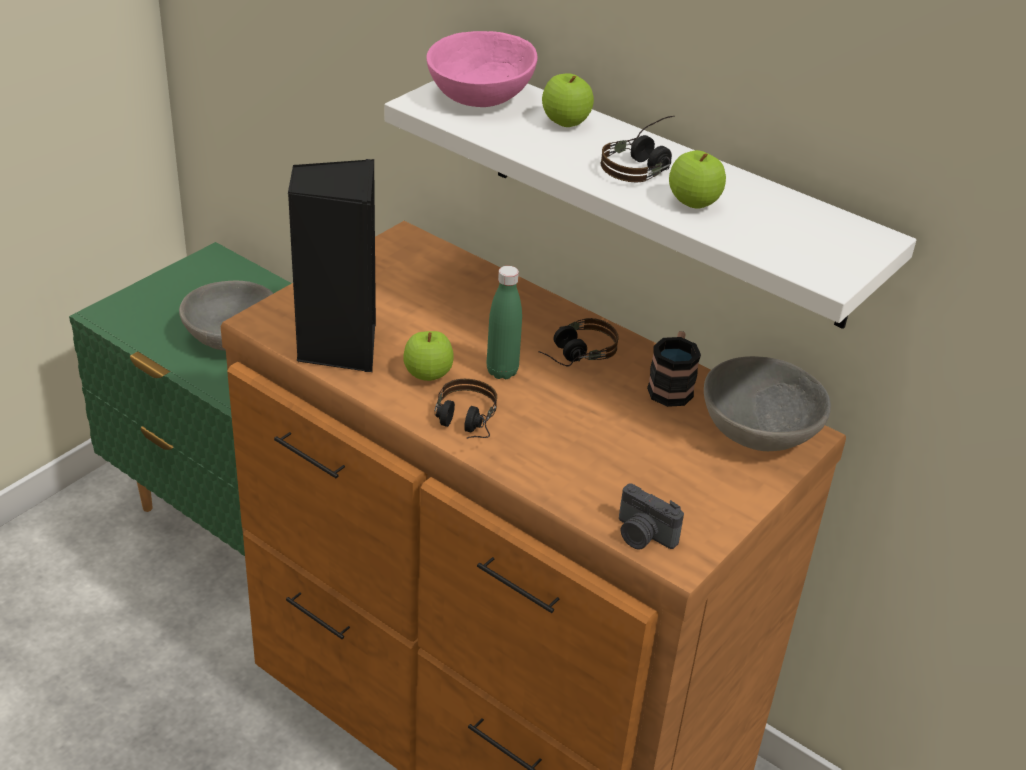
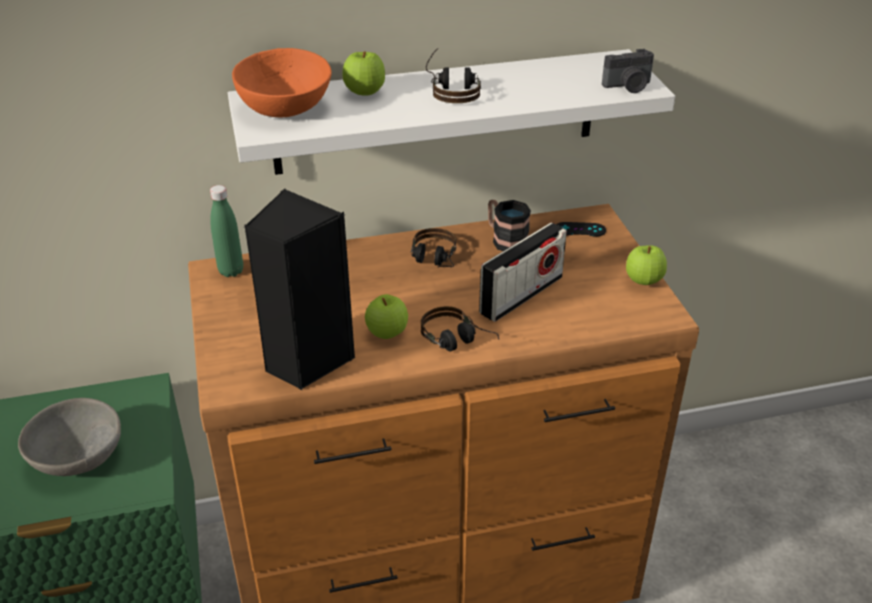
camera: 50 degrees left, 0 degrees up
pink bowl [426,31,538,107] -> orange bowl [232,48,332,117]
green bottle [487,266,522,379] -> green bottle moved to [210,185,243,277]
camera [619,484,684,550] -> camera moved to [602,49,654,93]
apple [669,150,726,209] -> apple moved to [626,246,667,285]
grey bowl [704,356,831,451] -> black game controller [556,222,606,237]
none -> radio [479,223,567,322]

